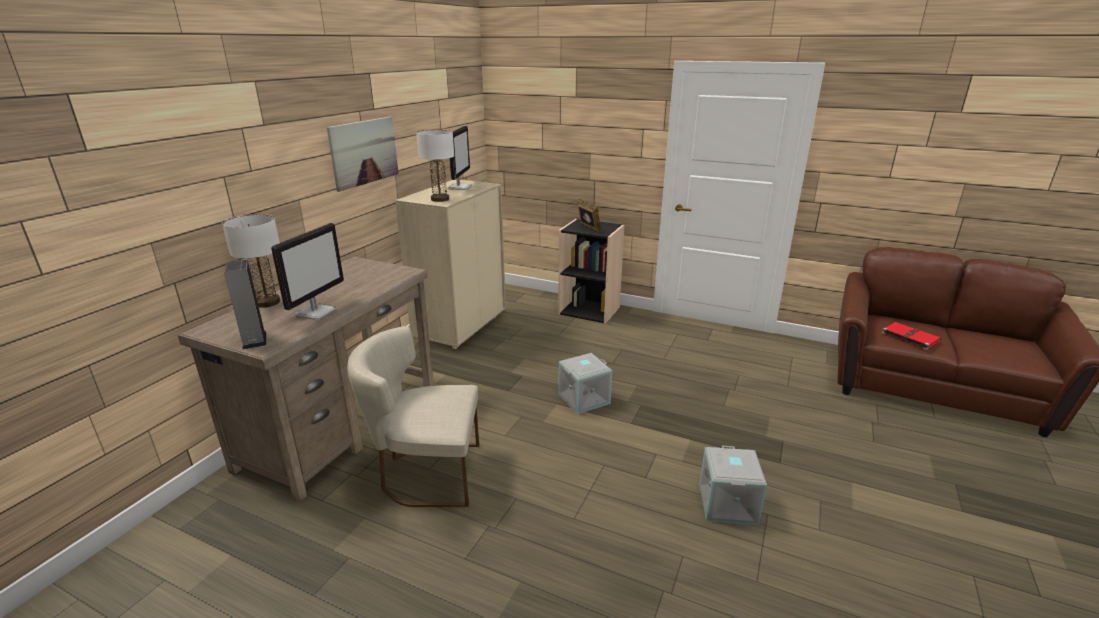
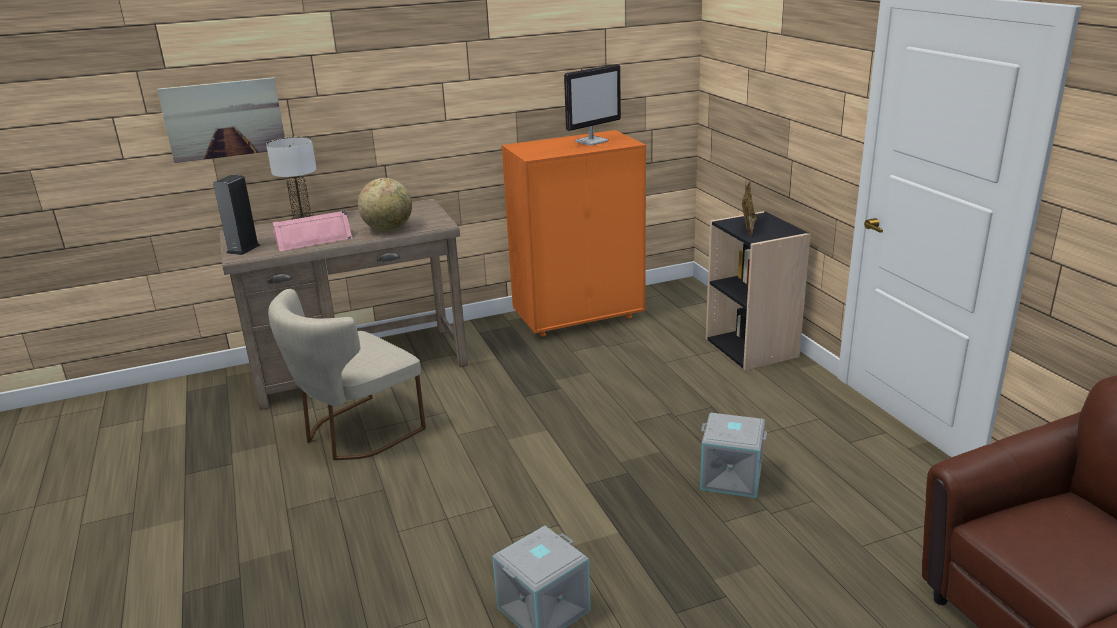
camera: 45 degrees right, 0 degrees up
monitor [271,223,344,320] -> pink speaker [273,210,352,252]
picture [327,117,399,192] -> picture moved to [157,77,285,163]
beige chair [347,326,479,507] -> beige chair turned 90 degrees counterclockwise [268,289,426,460]
beige cabinet [395,179,506,349] -> orange cabinet [502,130,646,336]
table lamp [416,129,454,202] -> none
grey storage box [558,353,612,414] -> grey storage box moved to [700,413,767,498]
red book [880,322,941,350] -> none
none -> globe [358,178,412,232]

